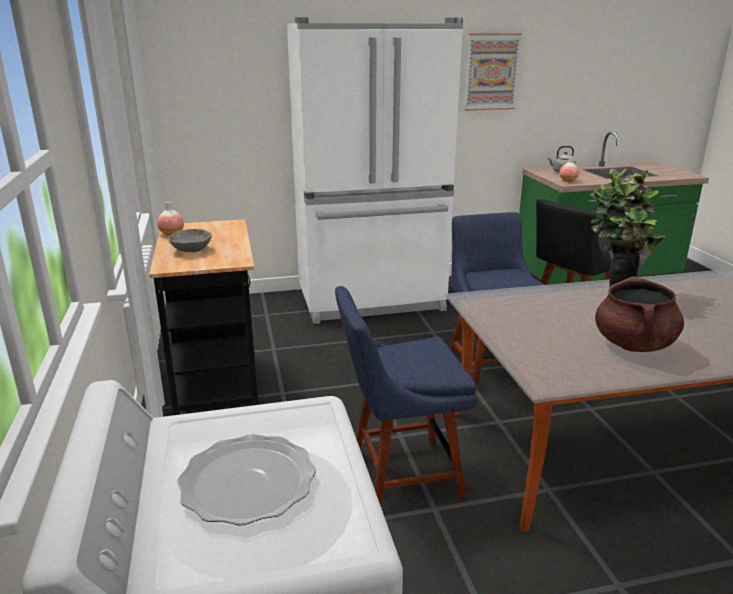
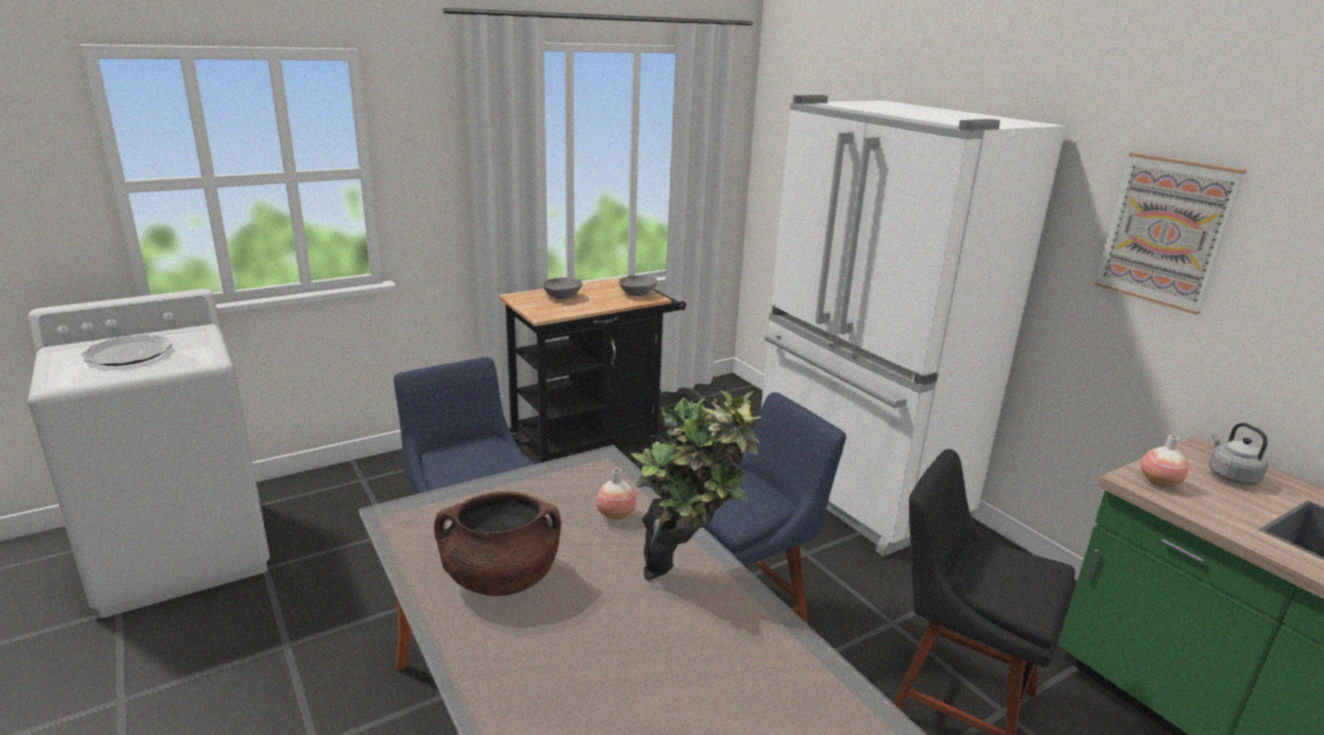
camera: 70 degrees right, 0 degrees up
vase [157,201,184,236] -> vase moved to [596,468,636,520]
none -> grey bowl [619,275,658,296]

